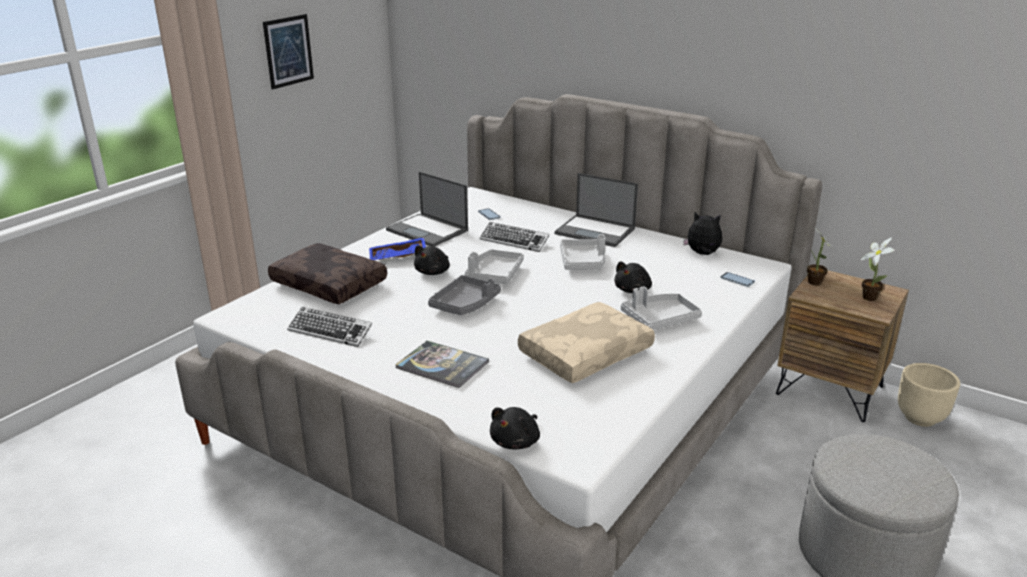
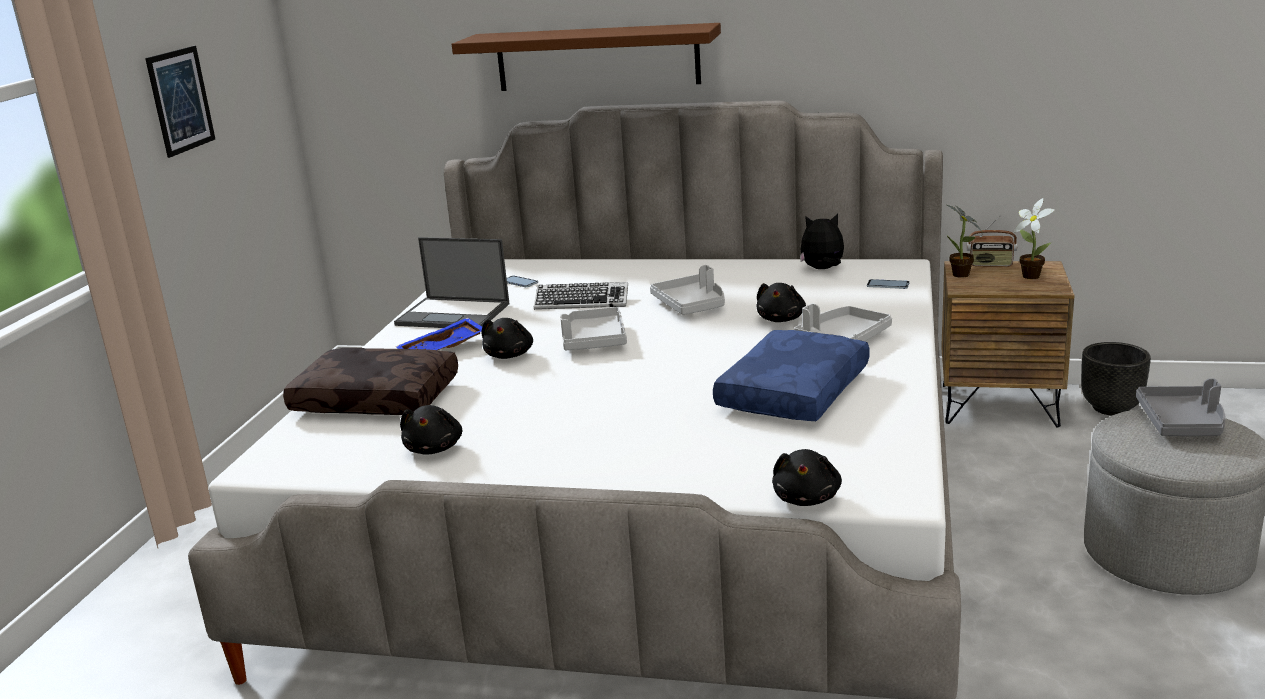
camera: 20 degrees left, 5 degrees down
keyboard [287,307,372,347] -> black plush toy [400,405,462,455]
book [395,341,489,388] -> none
grey tray [428,275,501,315] -> grey tray moved to [1136,378,1226,436]
beige pillow [518,302,655,383] -> blue pillow [713,330,870,421]
laptop [555,173,638,247] -> none
beige planter [898,363,960,427] -> black planter [1081,342,1151,416]
none -> brown shelf [452,23,721,91]
none -> radio [967,215,1017,267]

